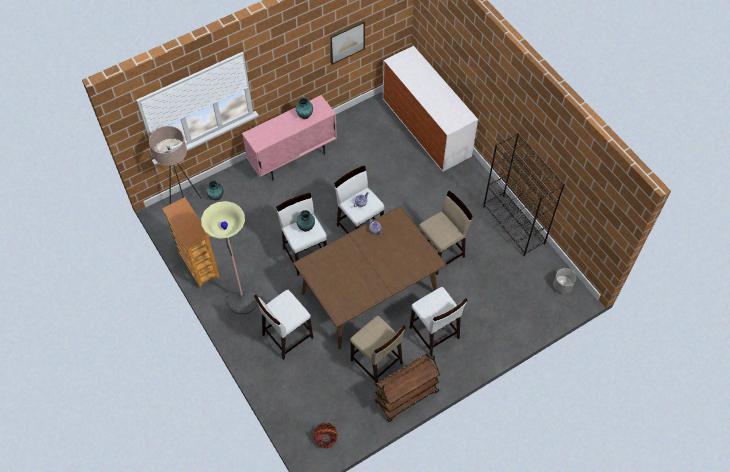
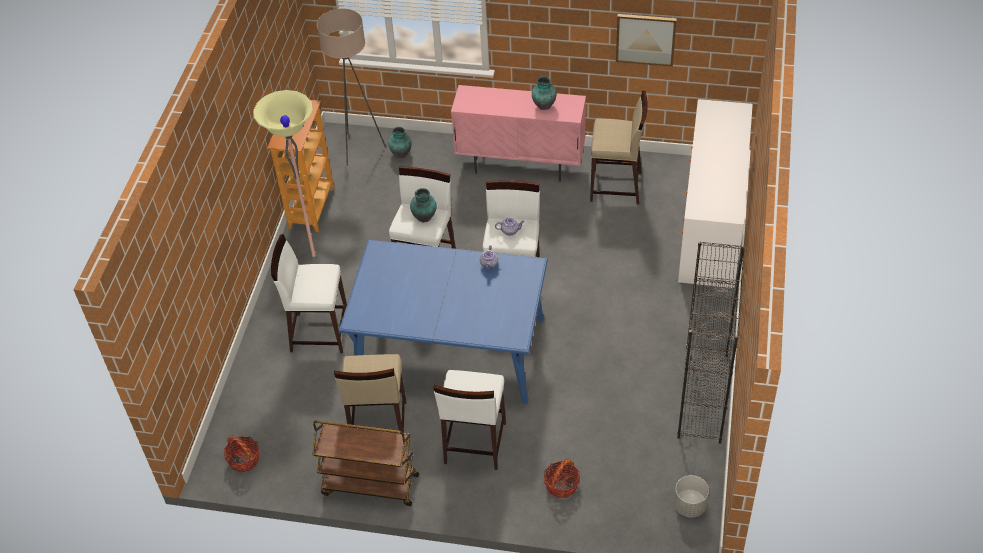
camera: 45 degrees right, 10 degrees down
brown dining table [293,206,446,349] -> blue dining table [339,240,548,405]
beige stool [419,191,473,275] -> beige stool moved to [590,90,648,205]
none -> basket [544,459,580,498]

